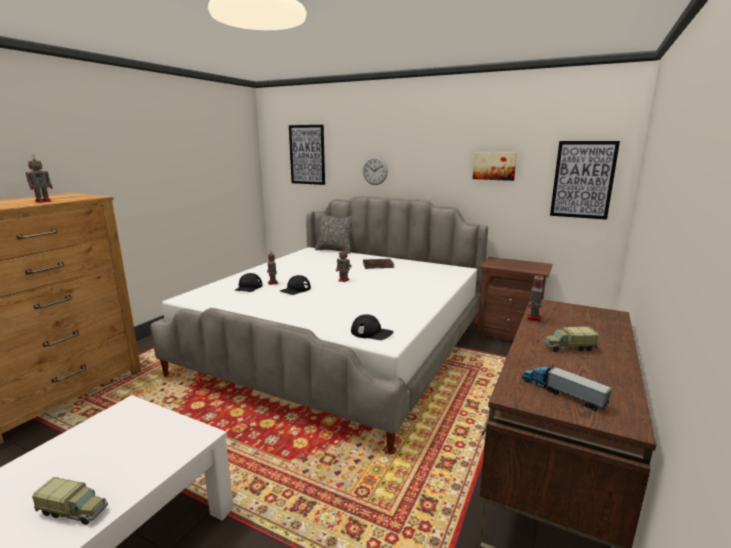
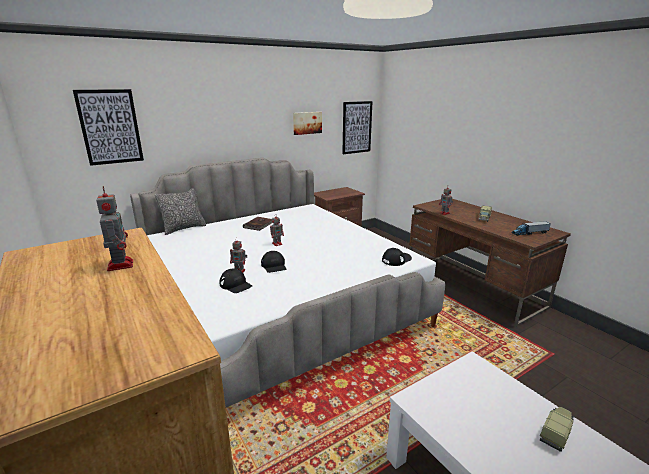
camera: 60 degrees left, 5 degrees up
wall clock [363,157,388,185] -> none

